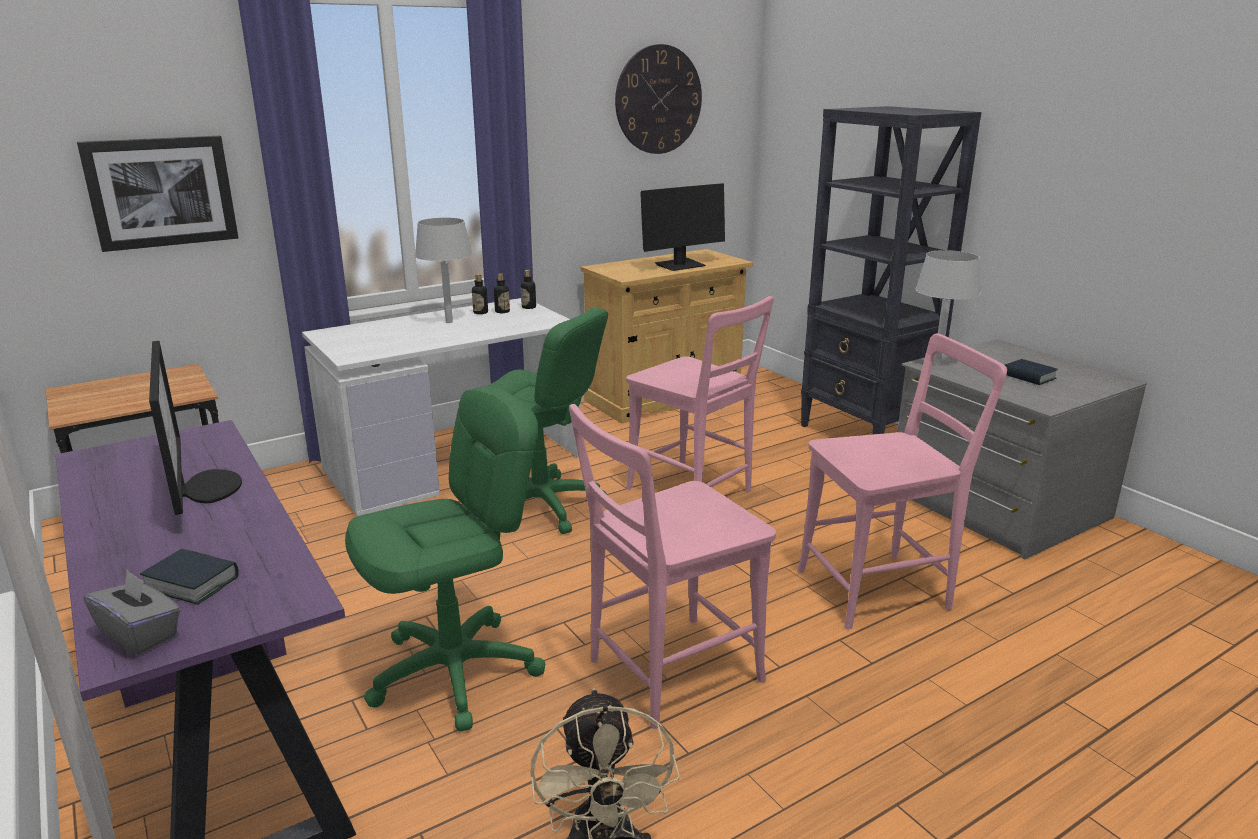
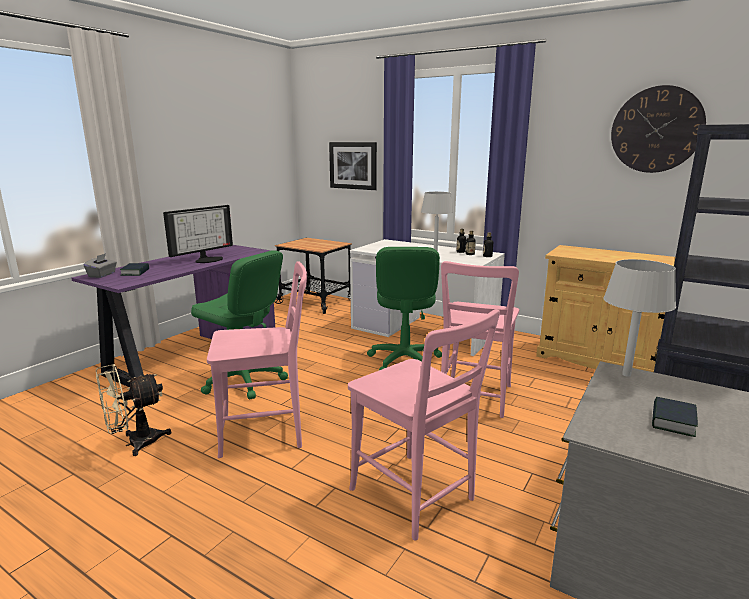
camera: 65 degrees right, 5 degrees down
pink chair [569,404,776,729] -> pink chair turned 135 degrees clockwise [207,261,307,458]
monitor [640,183,725,271] -> none

